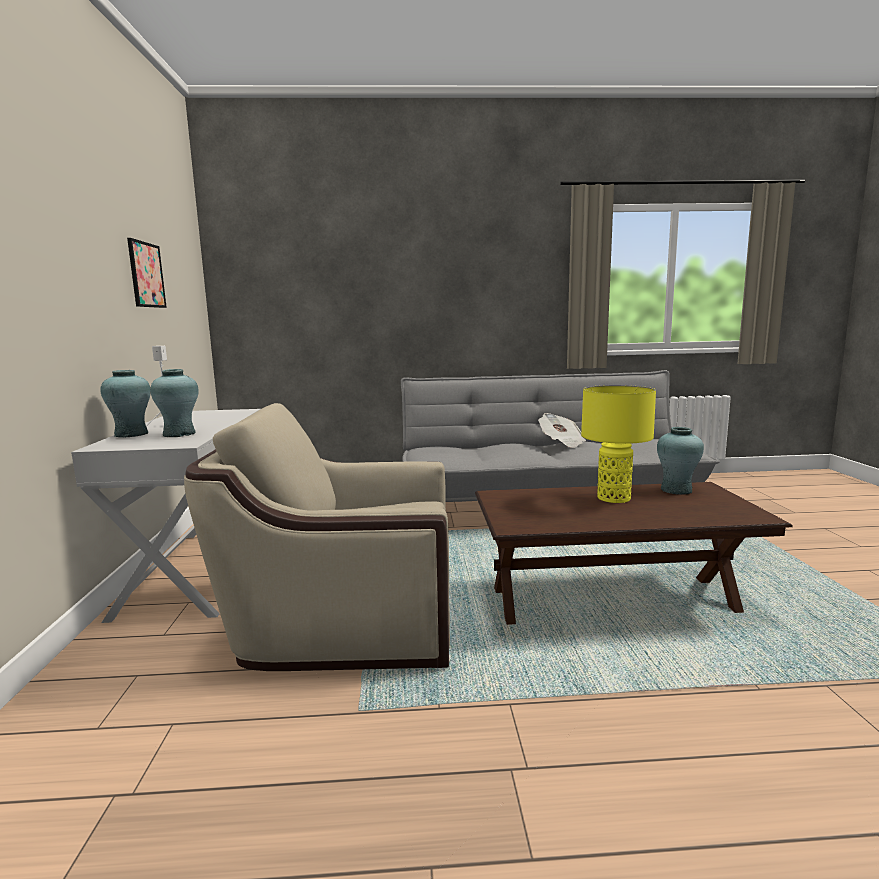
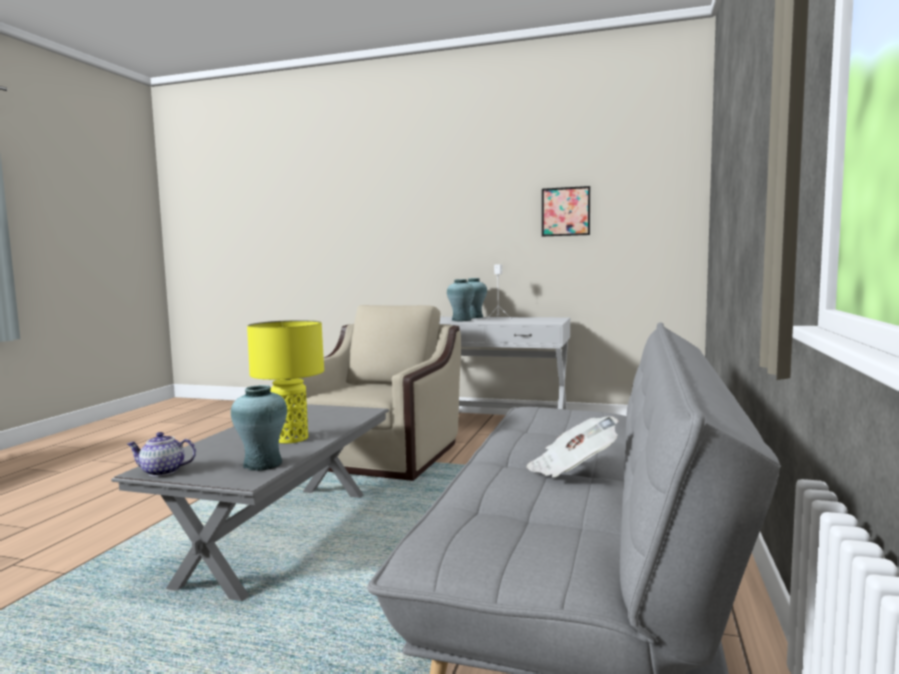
camera: 110 degrees right, 5 degrees down
brown coffee table [475,482,793,625] -> grey coffee table [111,404,389,601]
none -> teapot [127,432,196,476]

